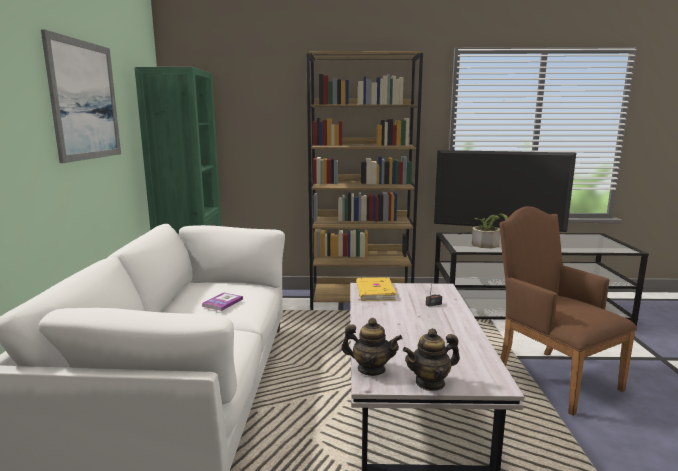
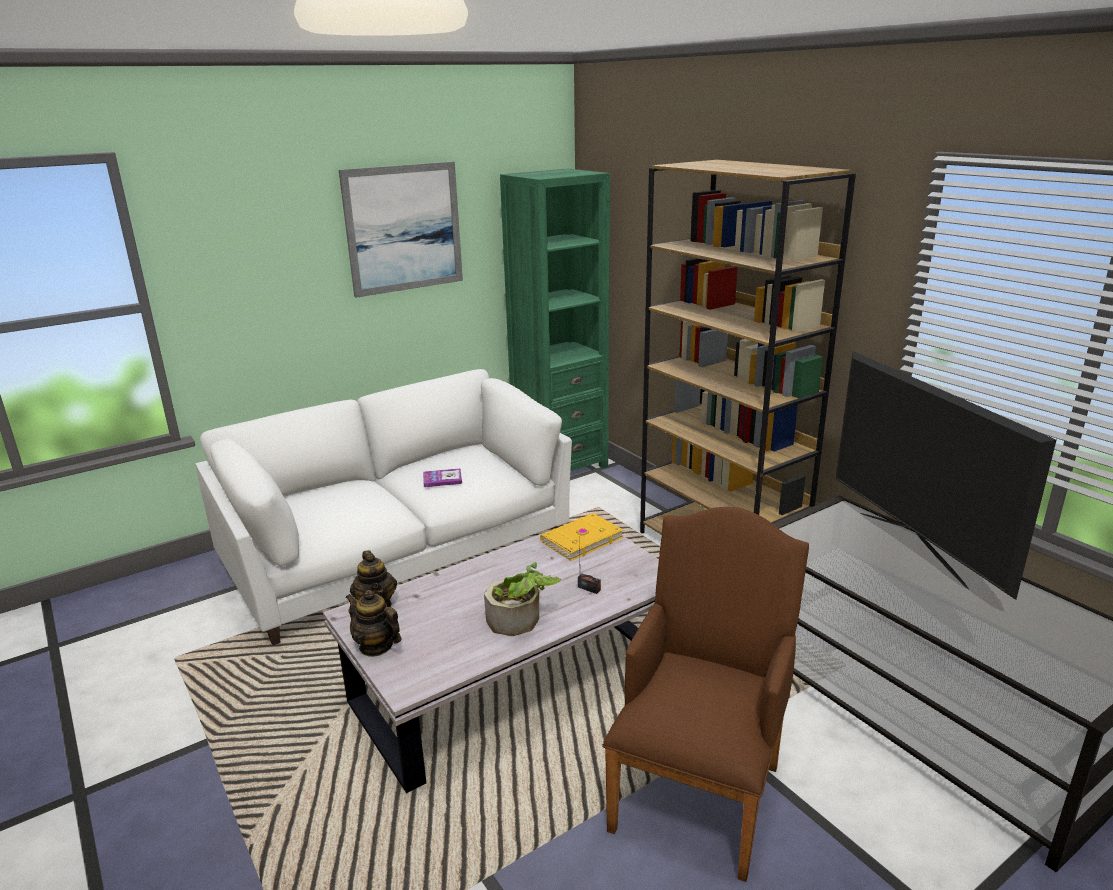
camera: 55 degrees right, 10 degrees up
potted plant [472,213,508,248] -> potted plant moved to [484,562,561,636]

